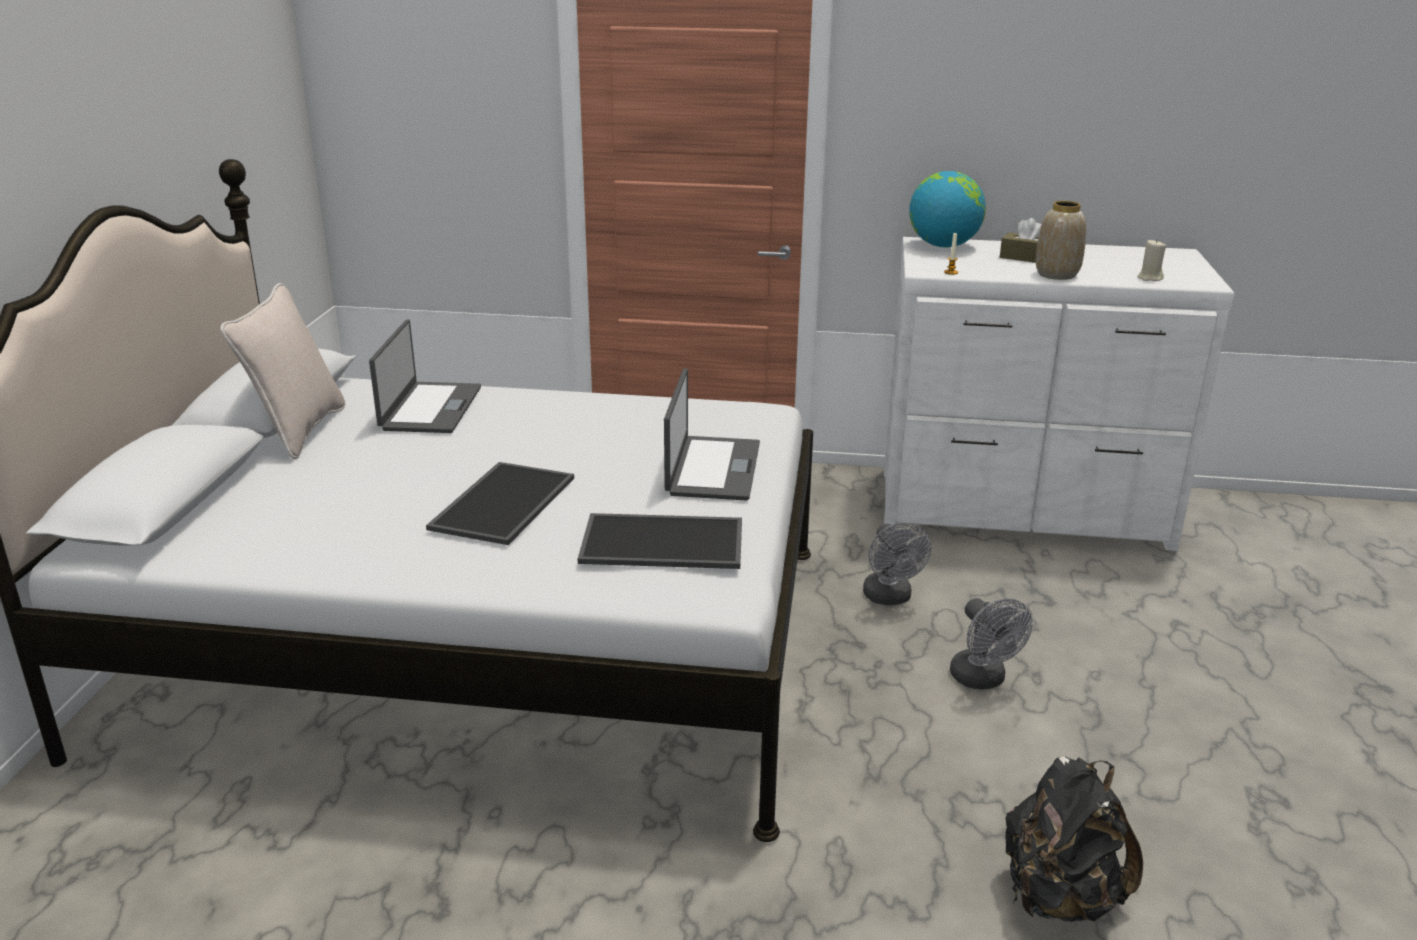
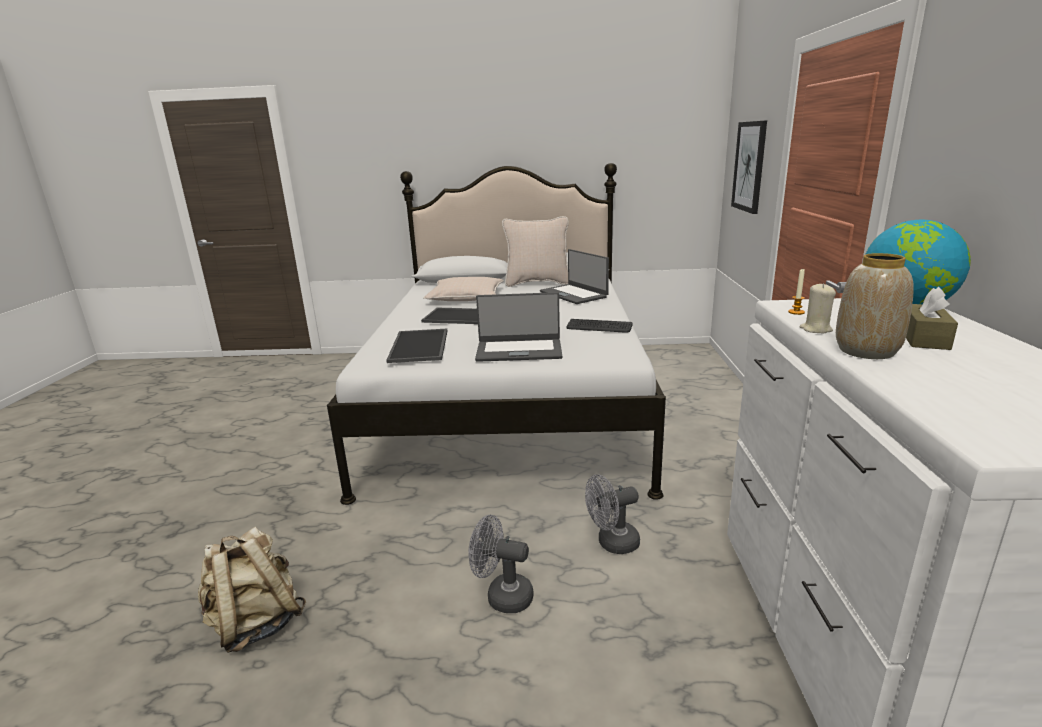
camera: 85 degrees right, 5 degrees down
laptop [369,319,481,433] -> laptop turned 60 degrees clockwise [540,249,609,304]
grey fan [950,598,1033,690] -> grey fan turned 45 degrees clockwise [469,515,534,613]
black backpack [1005,756,1143,922] -> beige backpack [198,527,306,653]
beige candle [1137,239,1166,281] -> beige candle moved to [800,283,836,334]
none -> beige pillow [423,277,504,301]
none -> keyboard [567,319,632,333]
none -> picture [731,121,767,214]

